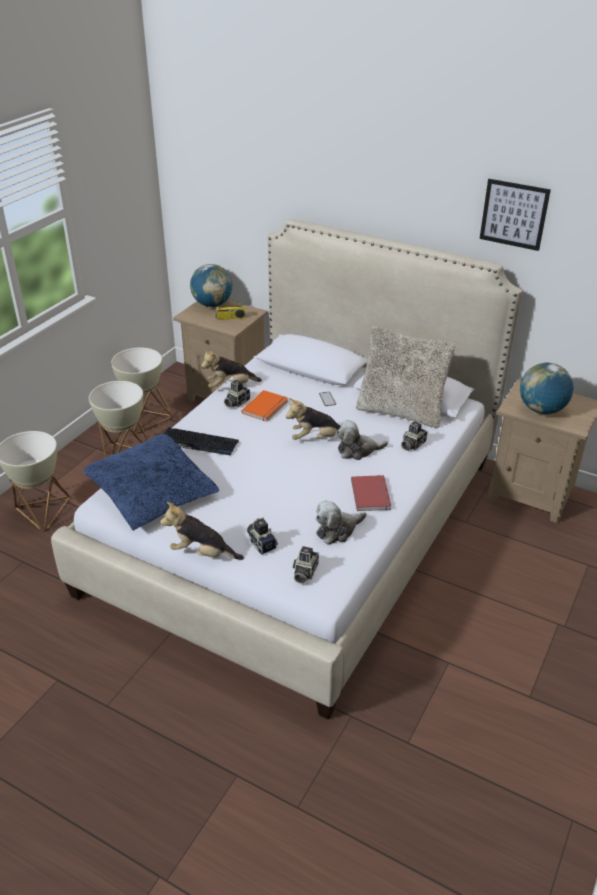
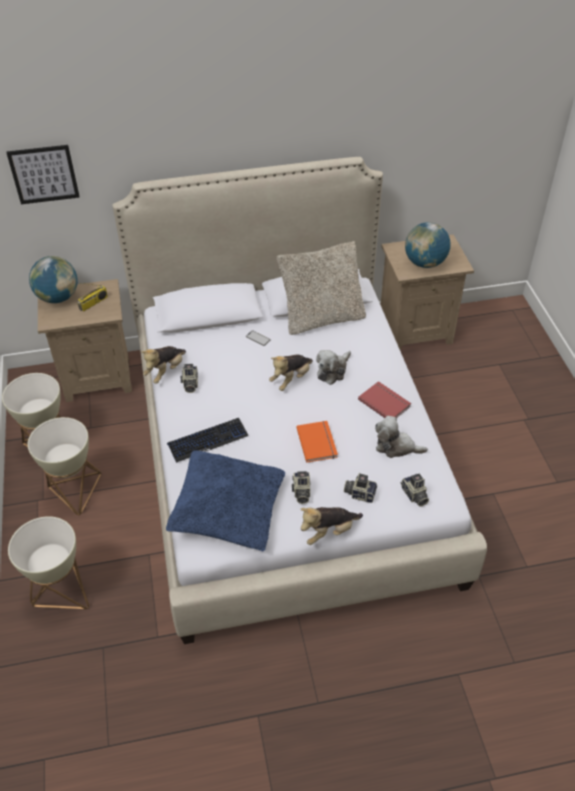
camera: 40 degrees left, 10 degrees up
orange book [242,390,288,422] -> orange book moved to [296,421,338,463]
plush toy [316,501,366,545] -> plush toy turned 90 degrees clockwise [375,416,428,458]
camera [401,421,427,451] -> camera moved to [292,471,311,504]
picture [480,179,551,251] -> picture moved to [6,145,80,204]

